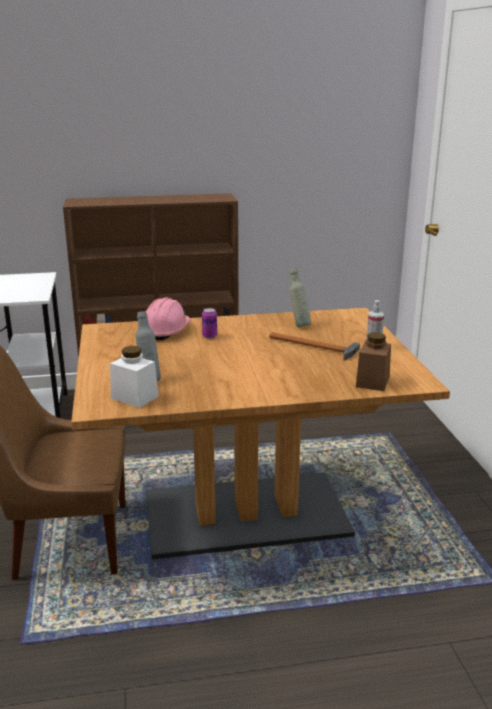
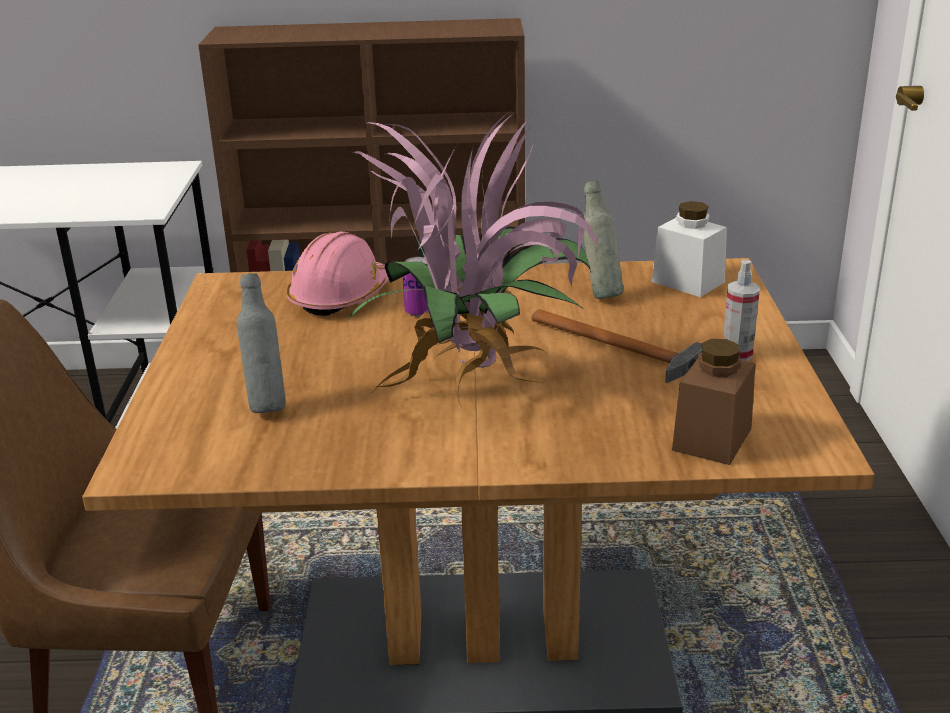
camera: 10 degrees right, 5 degrees up
white jar [110,346,159,408] -> white jar moved to [652,201,727,297]
none -> potted plant [347,109,597,408]

